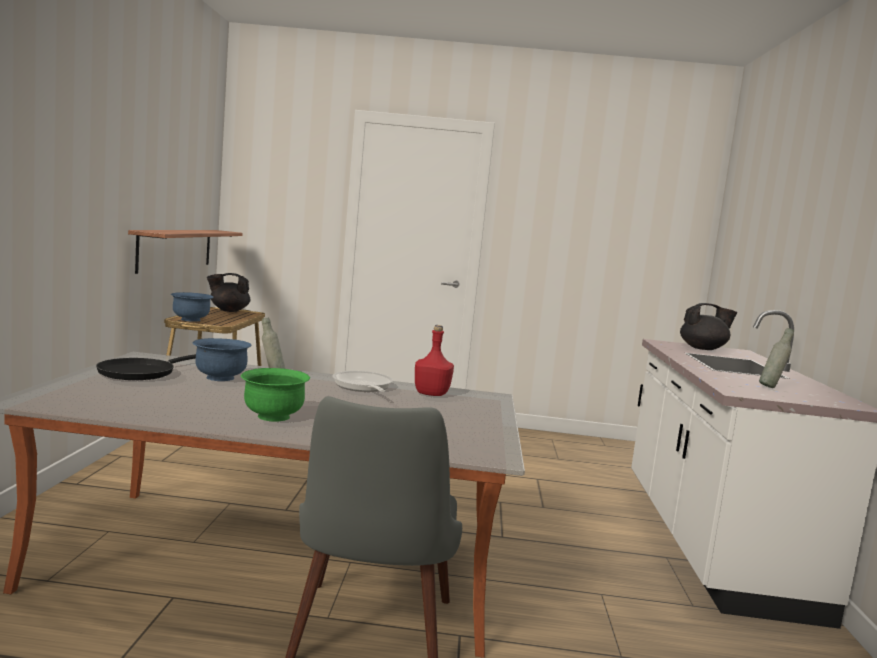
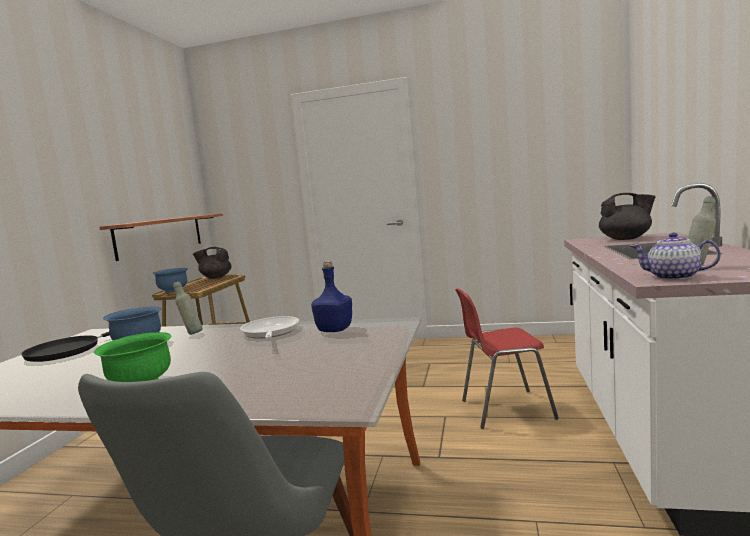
camera: 10 degrees right, 0 degrees up
red bottle [415,325,454,396] -> blue bottle [311,261,352,332]
none -> red chair [455,288,559,429]
none -> teapot [631,232,721,280]

